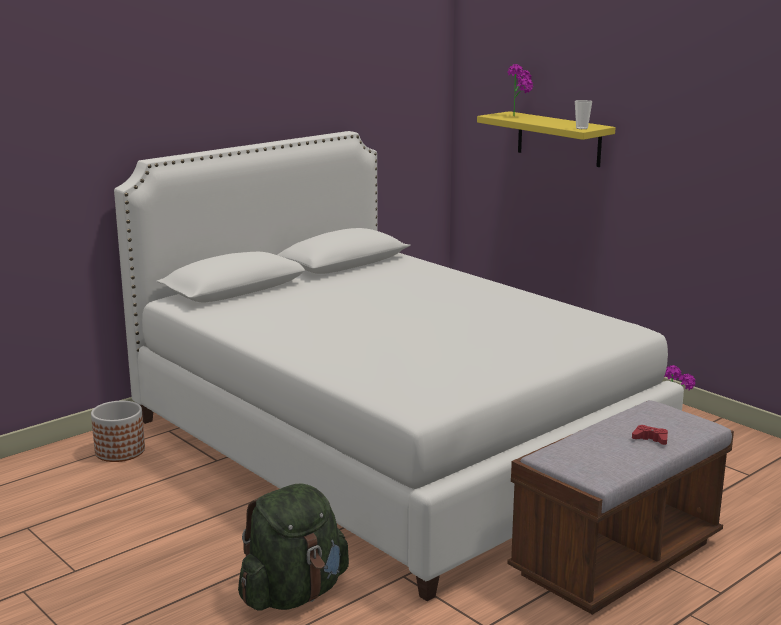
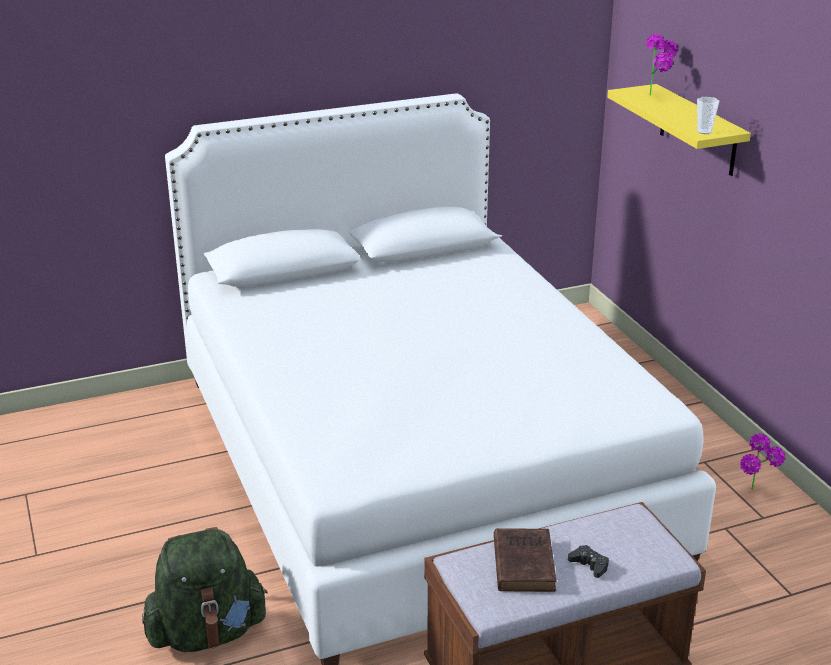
camera: 20 degrees right, 10 degrees up
planter [91,401,145,462] -> none
red game controller [632,425,668,445] -> black game controller [568,545,609,578]
none -> brown book [494,528,557,592]

